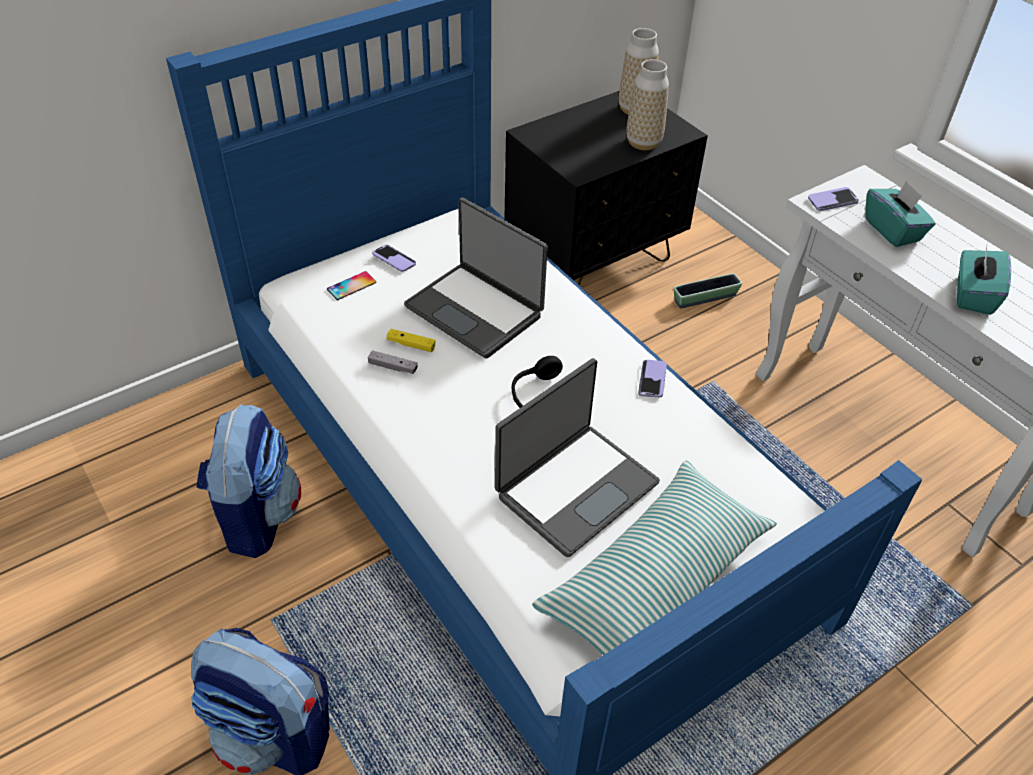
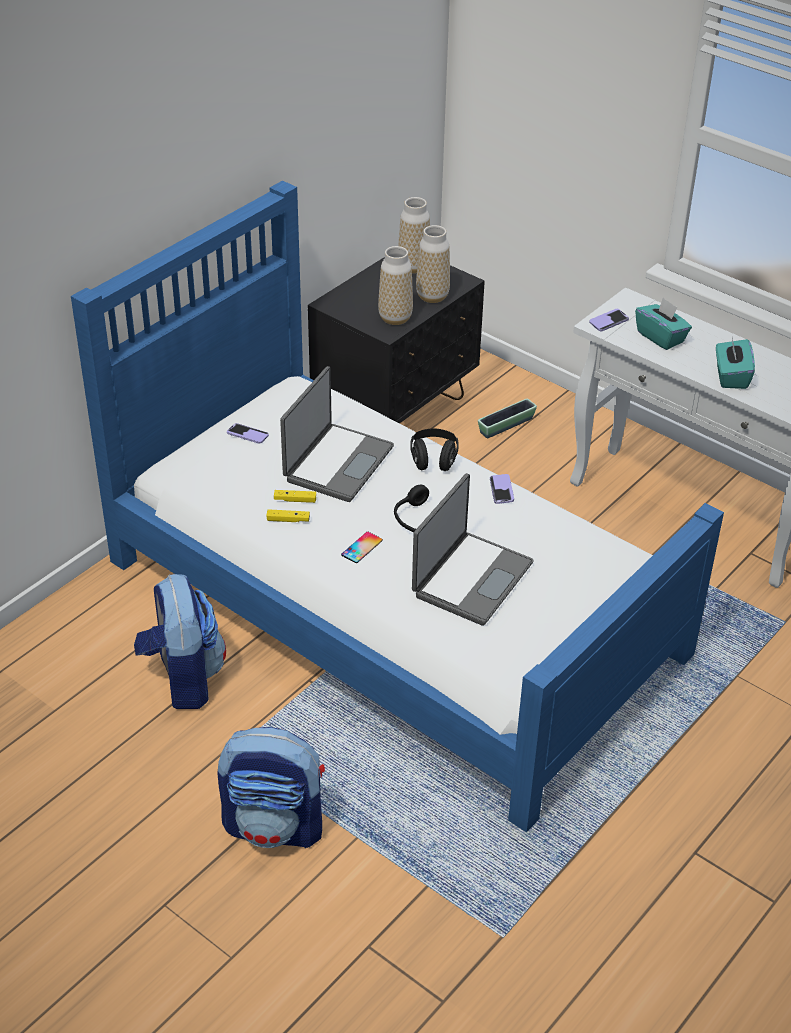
camera: 15 degrees left, 5 degrees down
phone [327,271,376,300] -> phone moved to [341,532,383,563]
grey game controller [368,351,418,374] -> yellow game controller [266,509,310,522]
laptop [404,197,548,359] -> laptop turned 90 degrees counterclockwise [280,366,394,502]
pillow [532,461,777,655] -> none
none -> vase [378,246,413,325]
none -> black headphones [410,429,459,471]

